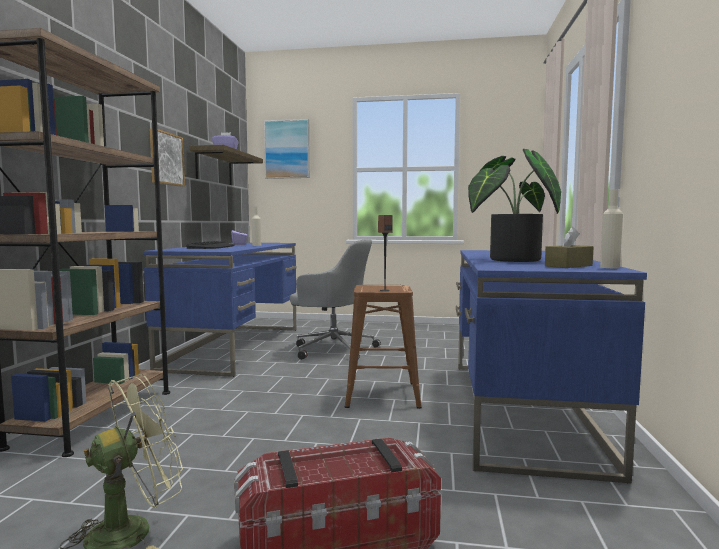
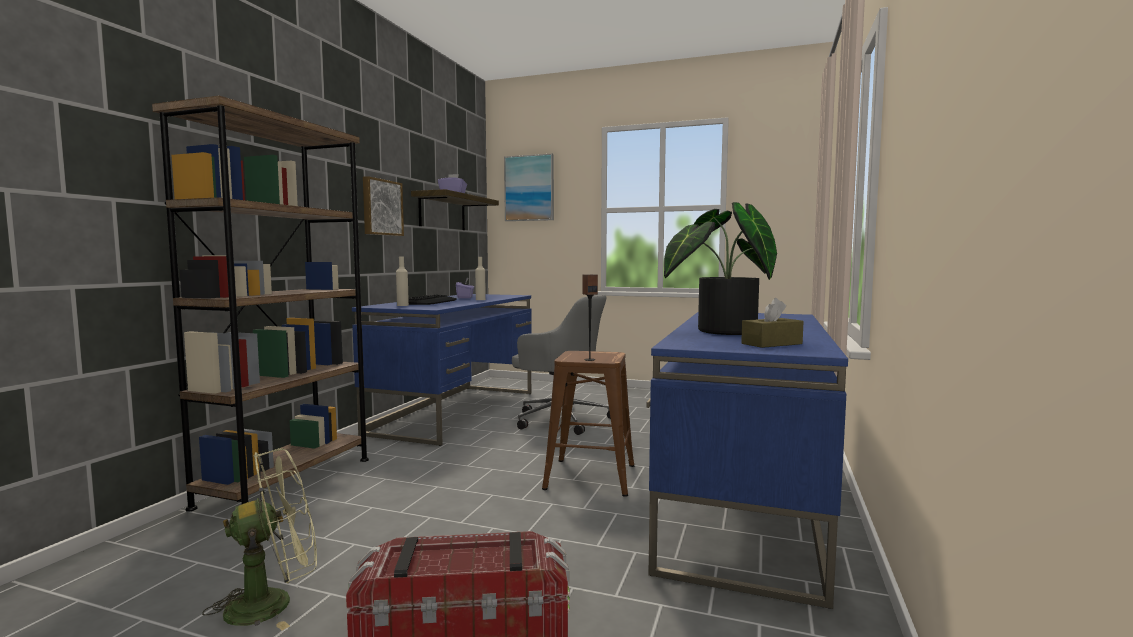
camera: 10 degrees right, 0 degrees up
beige bottle [600,189,623,268] -> beige bottle moved to [396,257,409,306]

